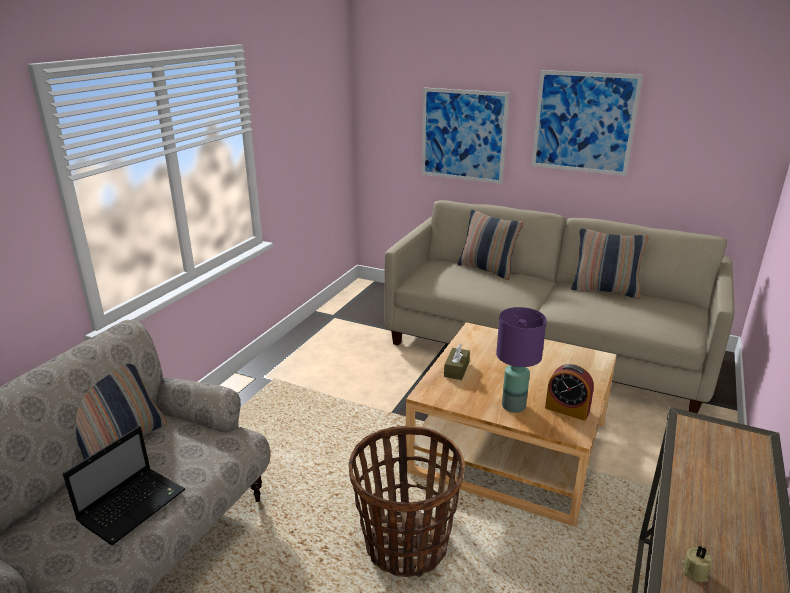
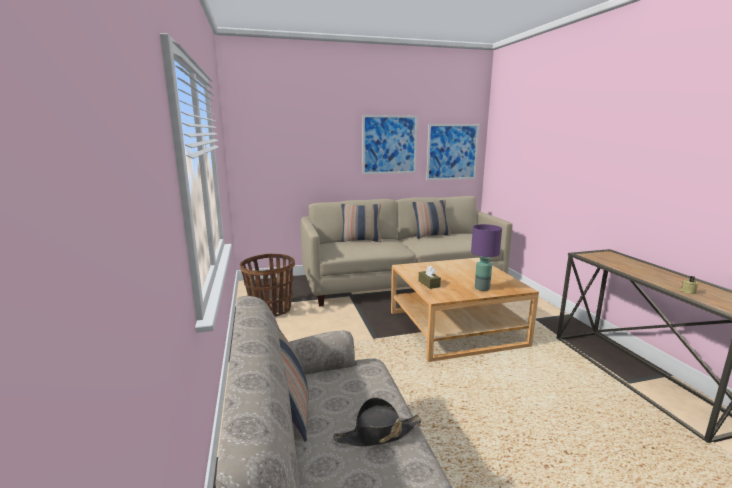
camera: 40 degrees left, 10 degrees down
laptop [63,426,185,545] -> black hat [333,397,422,447]
basket [349,426,465,577] -> basket moved to [240,254,295,317]
picture [422,88,510,184] -> picture moved to [426,124,479,180]
alarm clock [545,364,594,421] -> none

